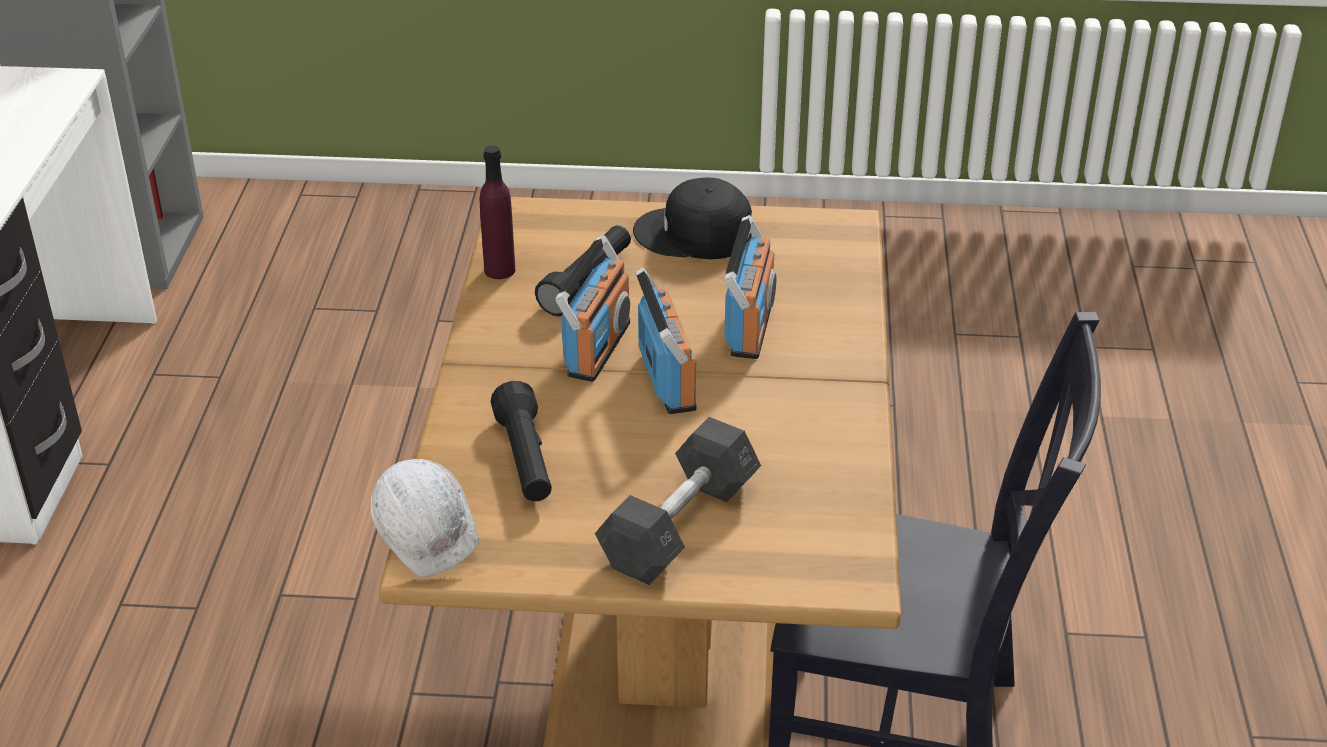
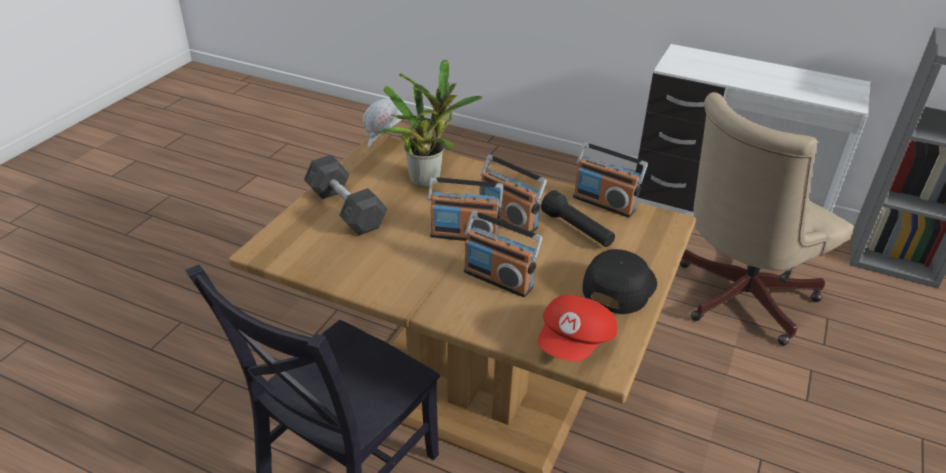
camera: 110 degrees right, 0 degrees up
purple bottle [480,145,515,279] -> radio [573,142,648,218]
black flashlight [491,381,552,501] -> potted plant [376,60,483,187]
none -> red cap [537,295,617,362]
none -> beige office chair [680,92,854,345]

